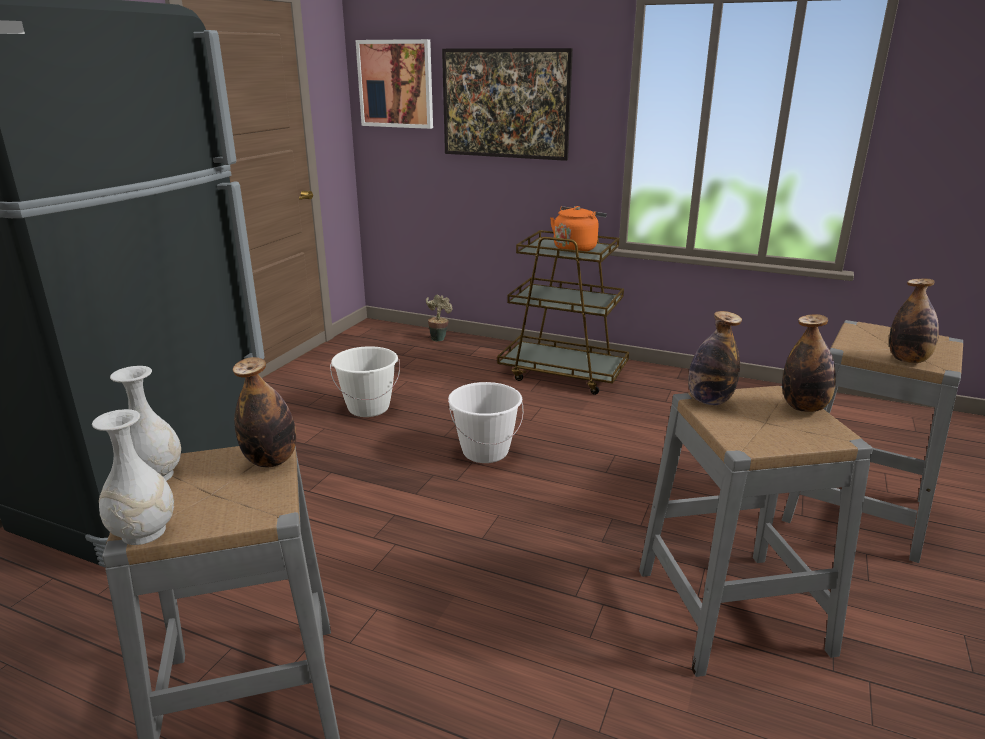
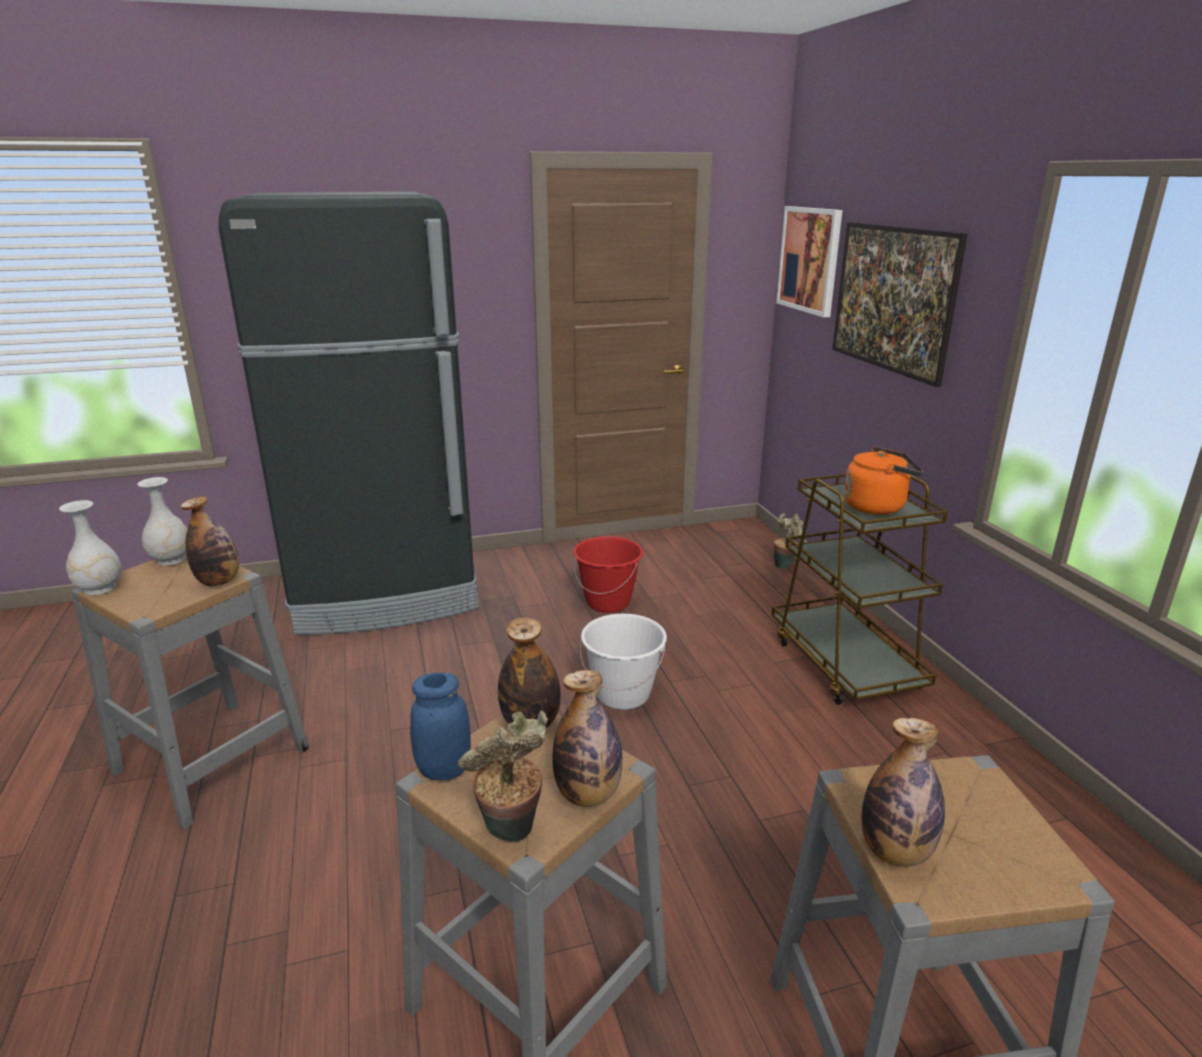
camera: 50 degrees right, 0 degrees up
white bucket [330,346,400,417] -> red bucket [573,536,643,613]
none -> blue jar [410,673,471,780]
none -> potted plant [458,711,548,842]

